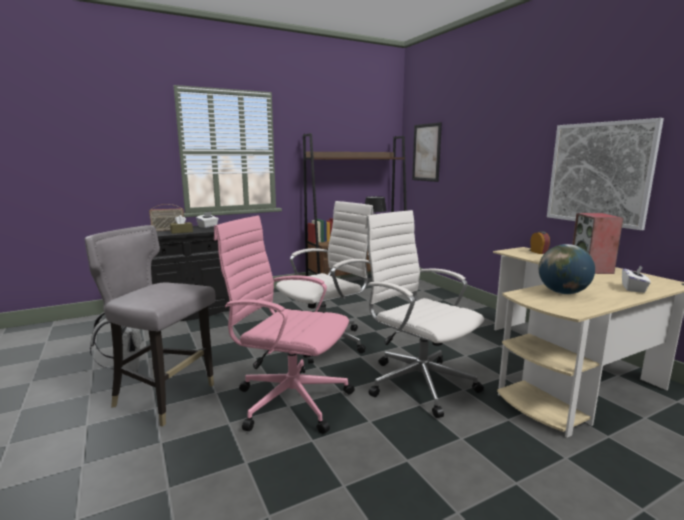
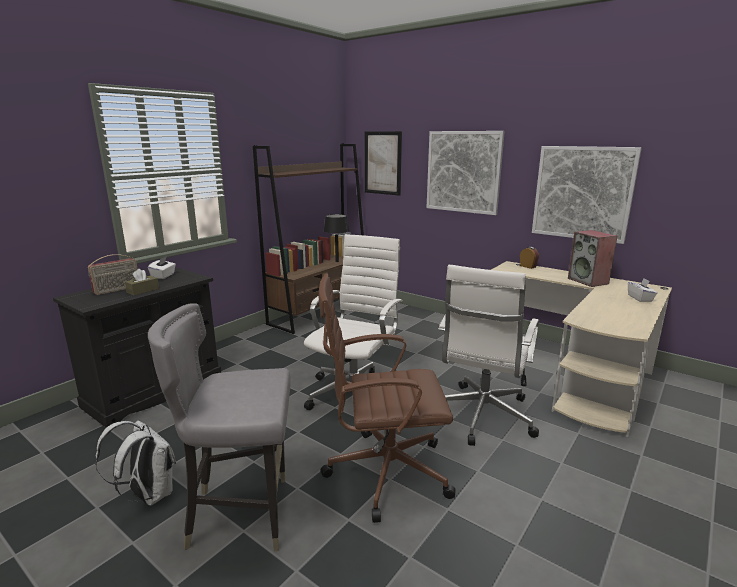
camera: 25 degrees left, 5 degrees up
pink office chair [214,216,355,434] -> brown office chair [319,274,456,523]
white office chair [365,210,484,418] -> white office chair turned 90 degrees counterclockwise [438,265,539,446]
globe [539,244,595,294] -> none
none -> picture [427,131,505,215]

